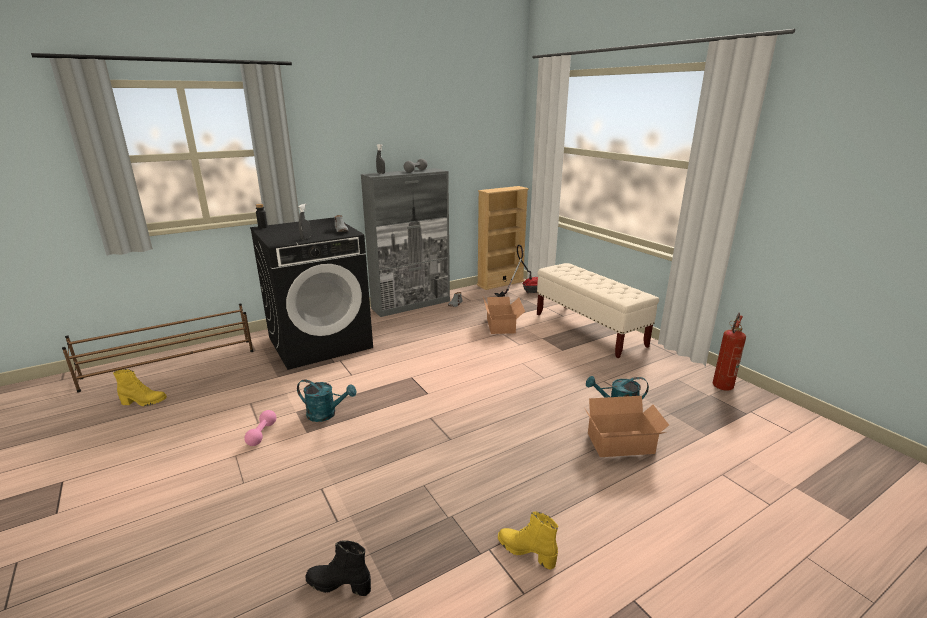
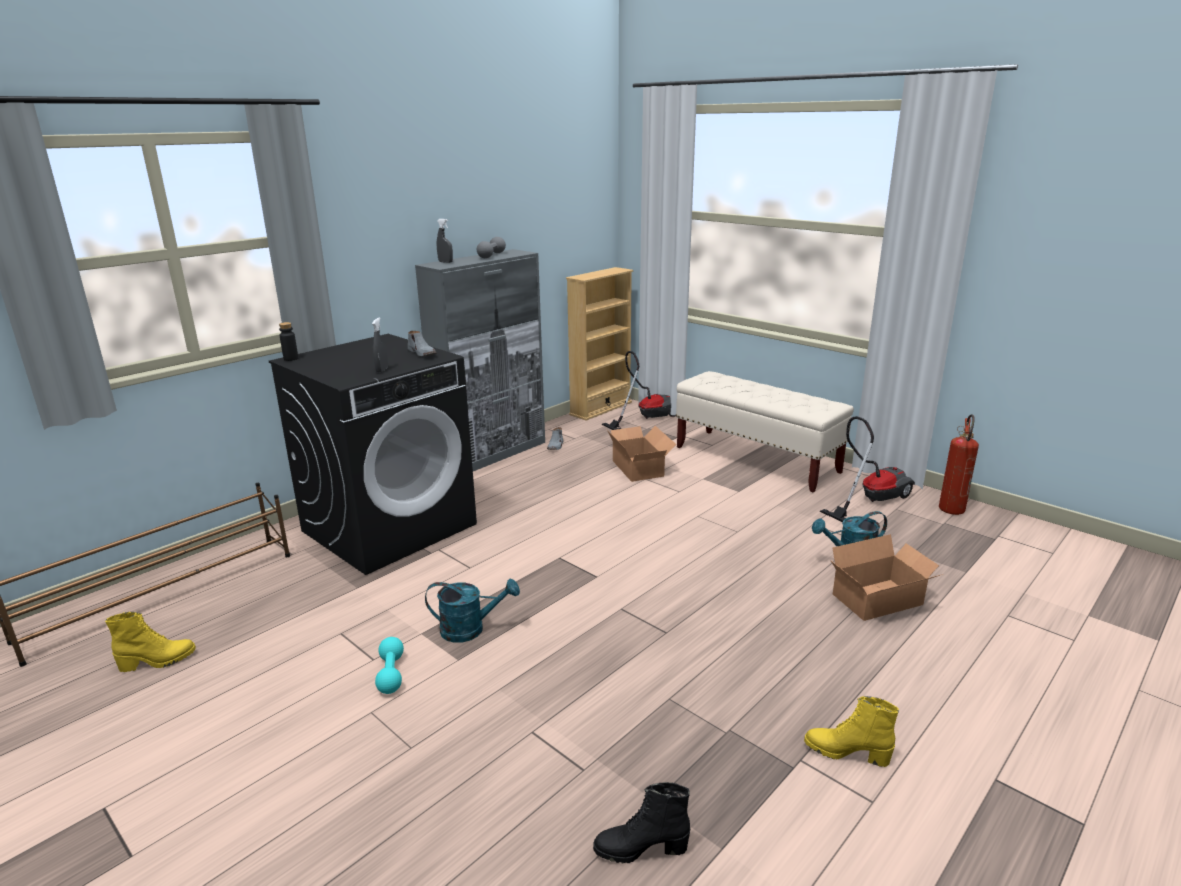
camera: 15 degrees left, 0 degrees up
pink dumbbell [244,410,276,446] -> turquoise dumbbell [375,637,404,694]
none -> vacuum cleaner [820,416,915,522]

